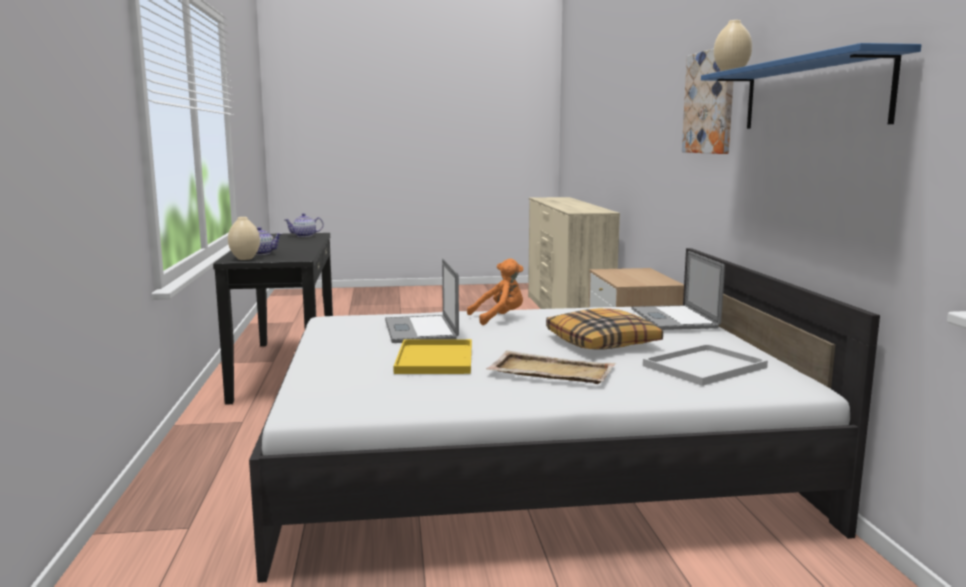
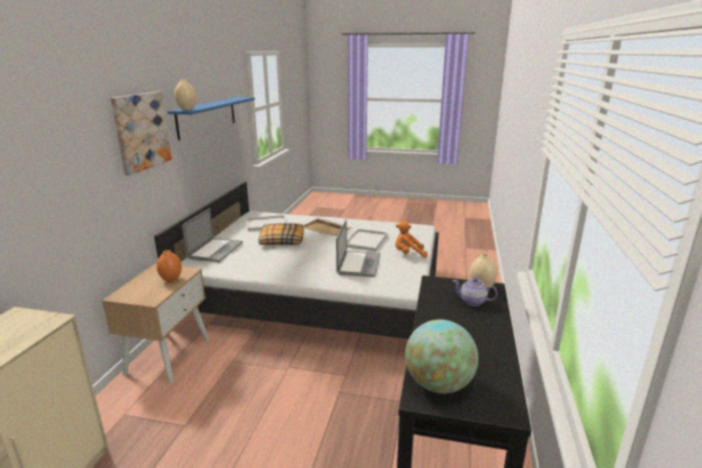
camera: 160 degrees left, 10 degrees up
teapot [285,213,324,237] -> globe [405,319,478,394]
yellow tray [393,339,472,374] -> white tray [347,229,388,251]
orange plush toy [467,259,524,325] -> orange plush toy moved to [395,221,428,258]
none -> orange vase [157,250,182,282]

